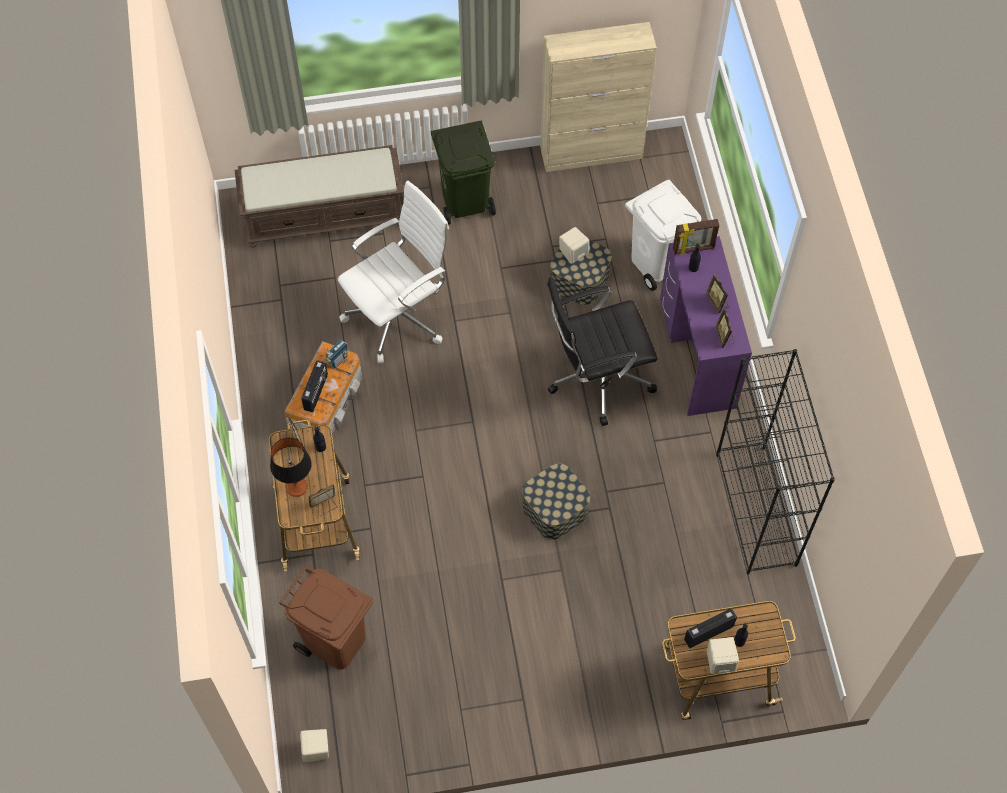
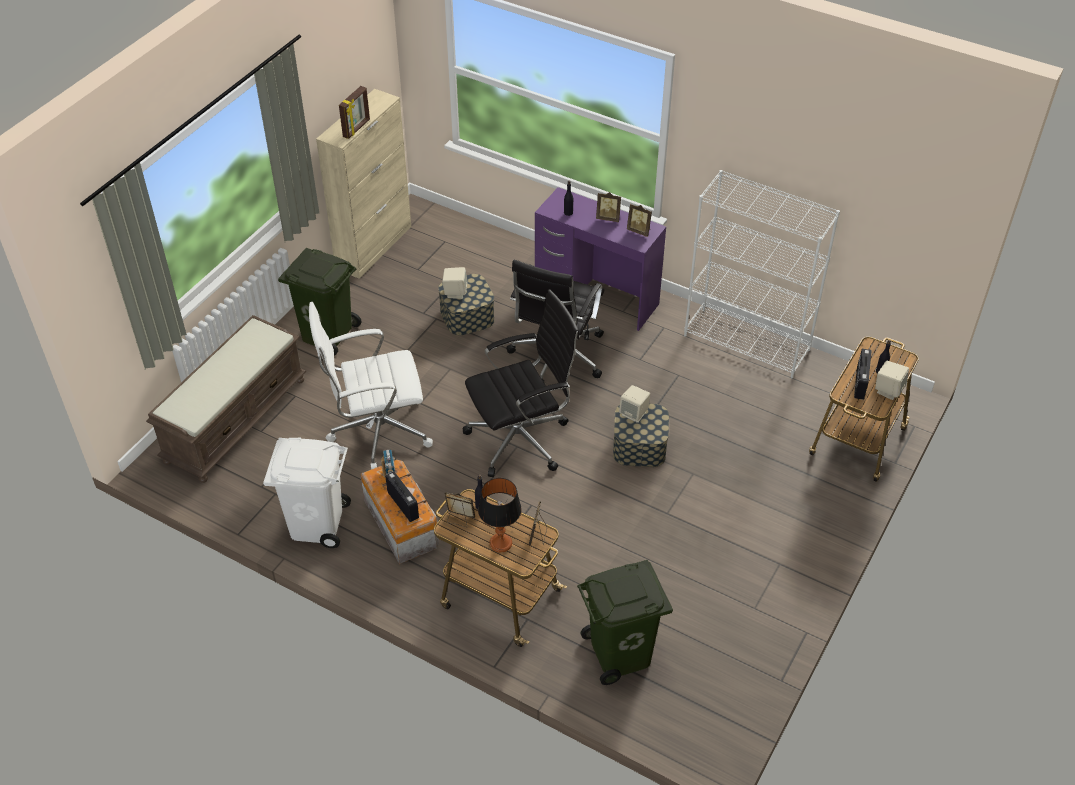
camera: 50 degrees left, 15 degrees down
brown trash can [279,567,373,669] -> green trash can [577,560,673,685]
beige speaker [300,729,329,762] -> beige speaker moved to [619,385,650,423]
white office chair [338,181,449,363] -> white office chair turned 105 degrees counterclockwise [309,302,433,469]
white trash can [625,179,701,291] -> white trash can moved to [263,438,351,548]
picture frame [673,219,719,255] -> picture frame moved to [339,86,370,139]
black bookcase [716,349,835,575] -> white bookcase [684,170,840,378]
none -> black office chair [463,289,580,477]

